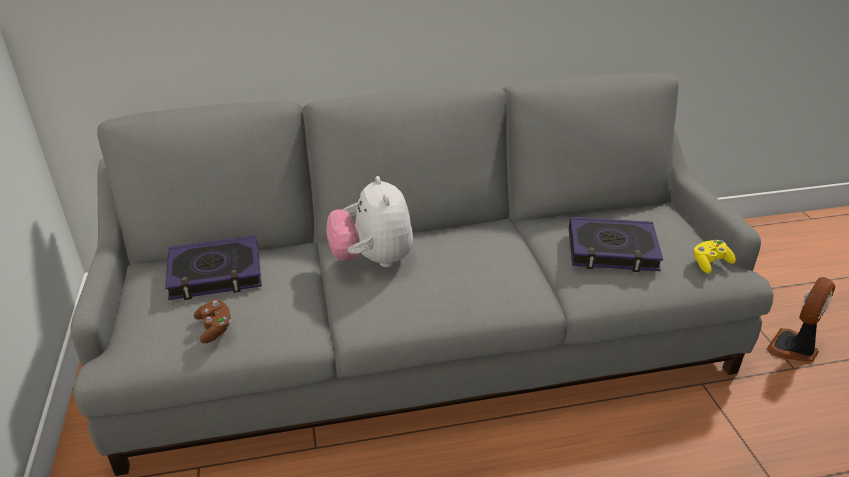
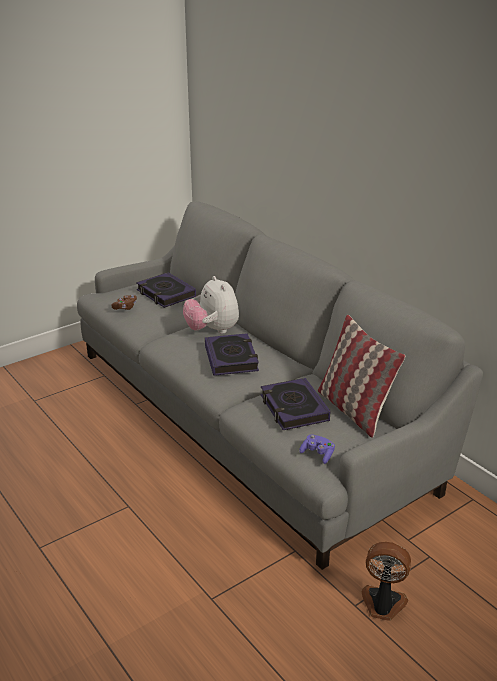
camera: 65 degrees right, 5 degrees down
plush toy [326,176,413,267] -> plush toy turned 75 degrees counterclockwise [183,276,239,334]
yellow game controller [693,240,736,273] -> purple game controller [299,434,335,464]
none -> book [205,333,259,376]
none -> pillow [318,315,405,438]

